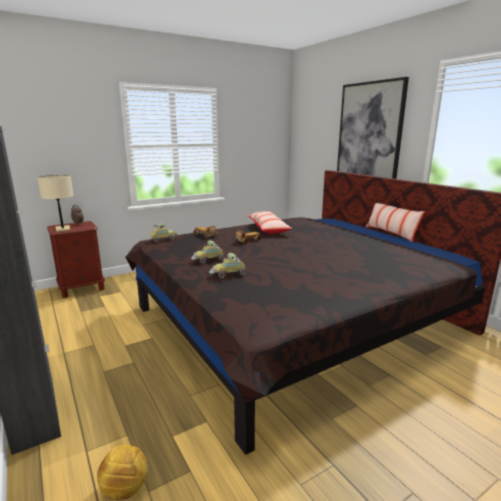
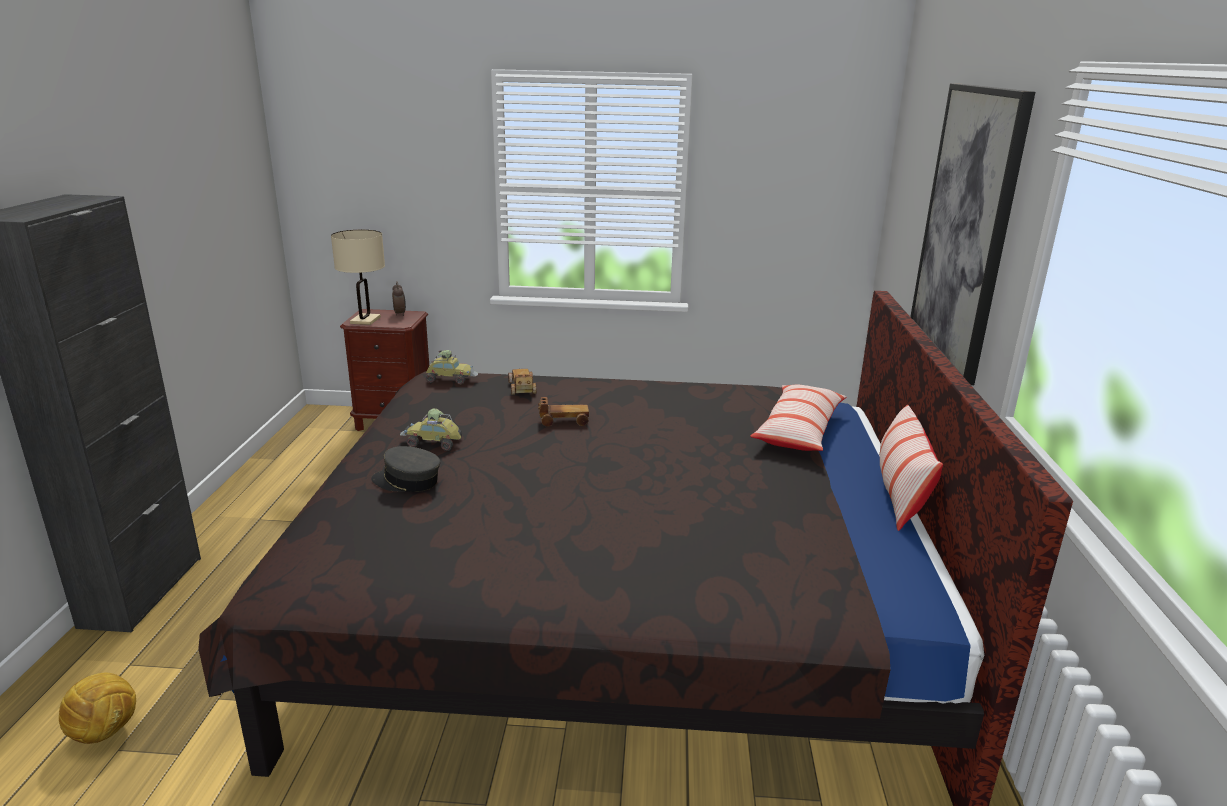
camera: 35 degrees right, 5 degrees up
toy car [209,253,247,279] -> grey cap [371,446,440,492]
pillow [247,211,293,233] -> pillow moved to [750,385,846,451]

